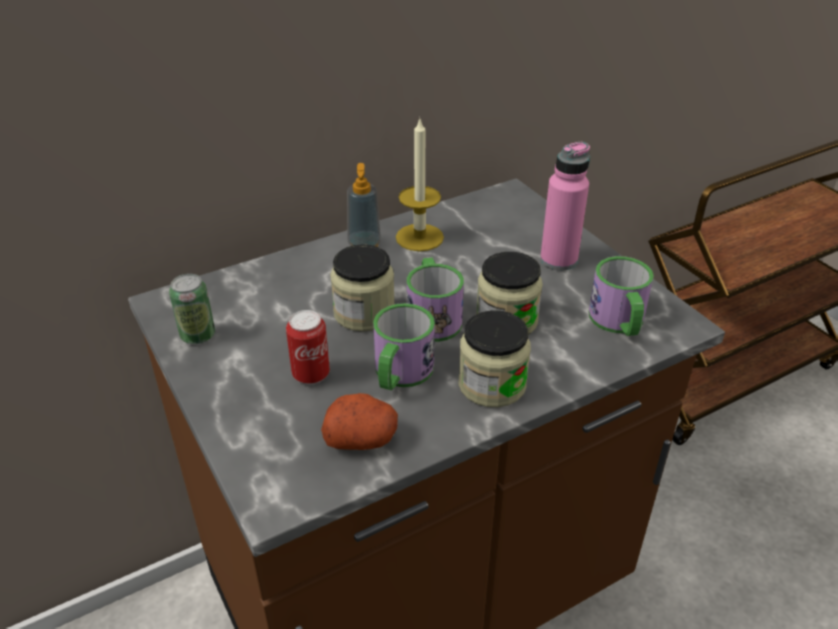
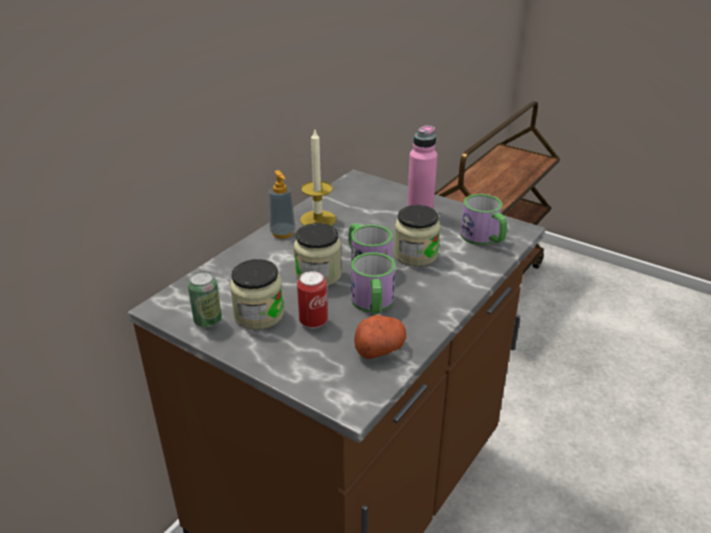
camera: 25 degrees left, 5 degrees down
jar [459,310,531,407] -> jar moved to [230,259,284,330]

